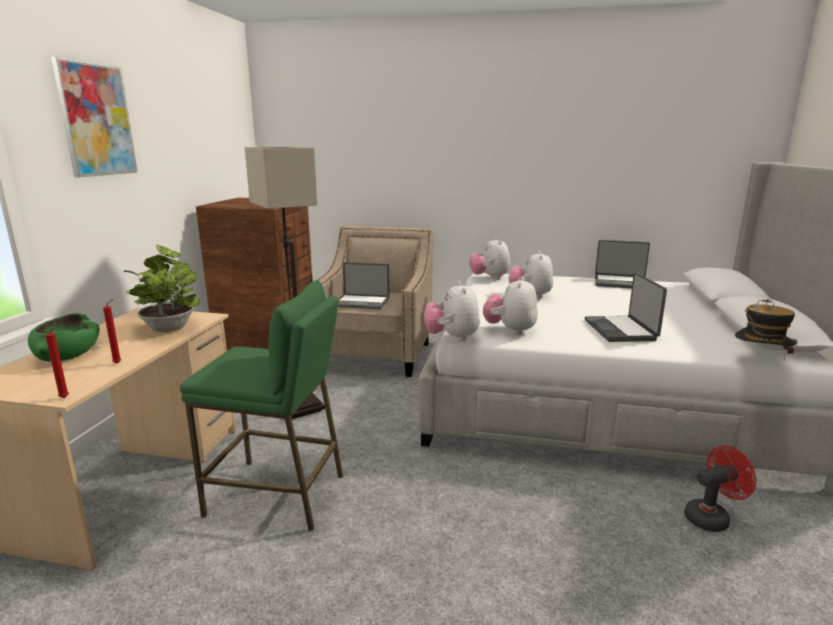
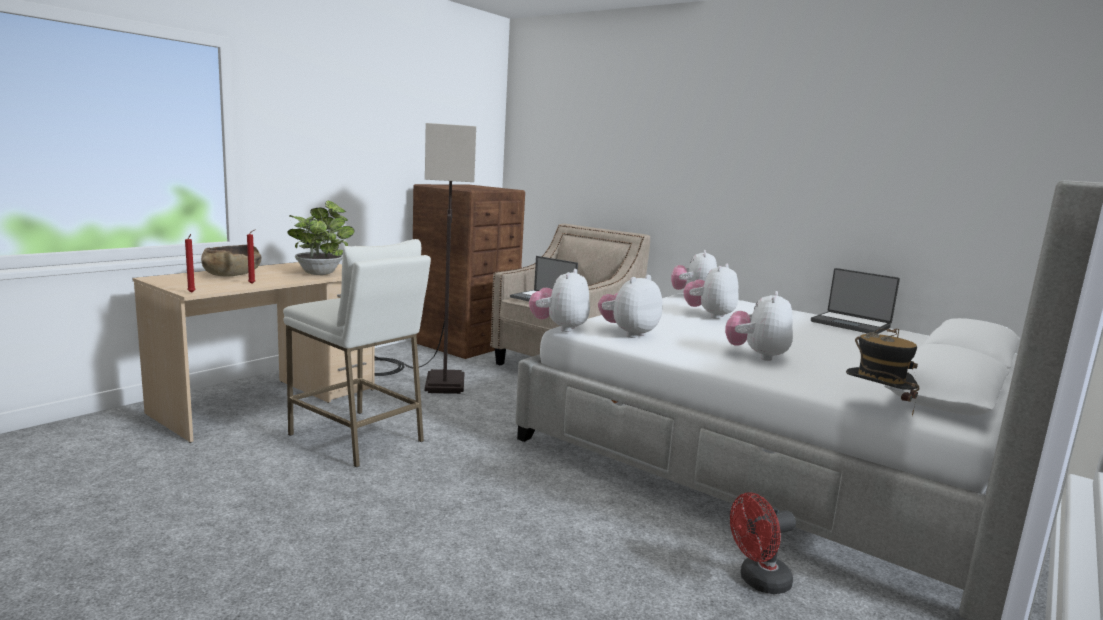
camera: 25 degrees right, 5 degrees down
green bowl [28,313,100,362] -> brown bowl [201,245,261,276]
picture [51,57,138,178] -> none
green stool [180,280,343,531] -> white stool [283,239,431,468]
laptop [585,272,667,342] -> plush toy [725,291,793,361]
red fan [684,445,756,532] -> red fan turned 150 degrees clockwise [730,493,796,594]

